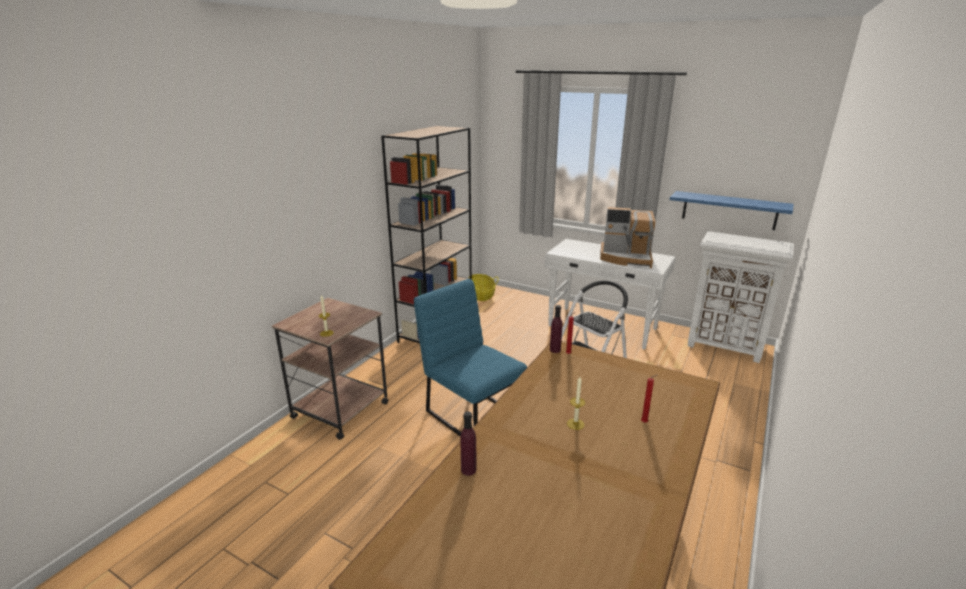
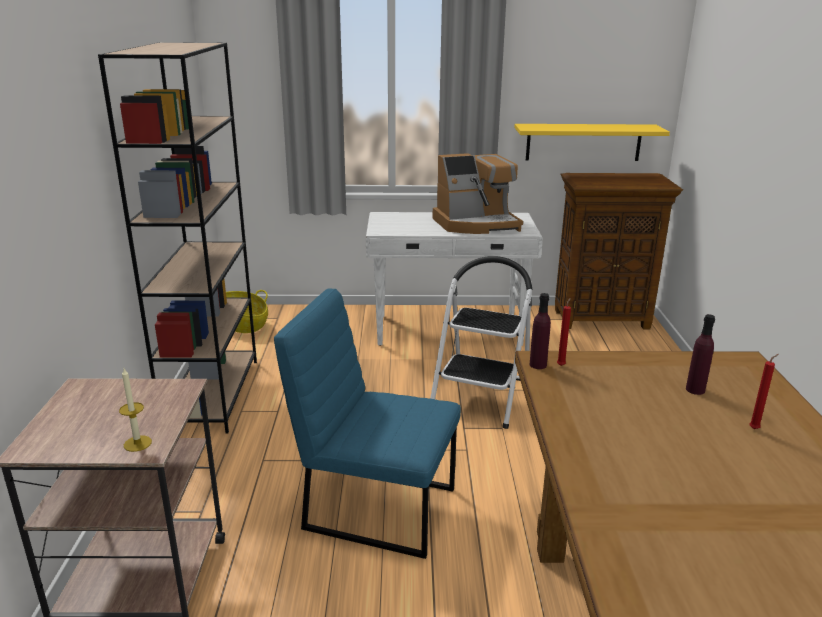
camera: 30 degrees left, 0 degrees up
purple bottle [461,411,476,476] -> purple bottle moved to [686,314,715,395]
candle [567,377,585,430] -> none
blue shelf [670,191,794,230] -> yellow shelf [514,124,670,161]
white cabinet [688,231,794,363] -> brown cabinet [555,173,683,329]

